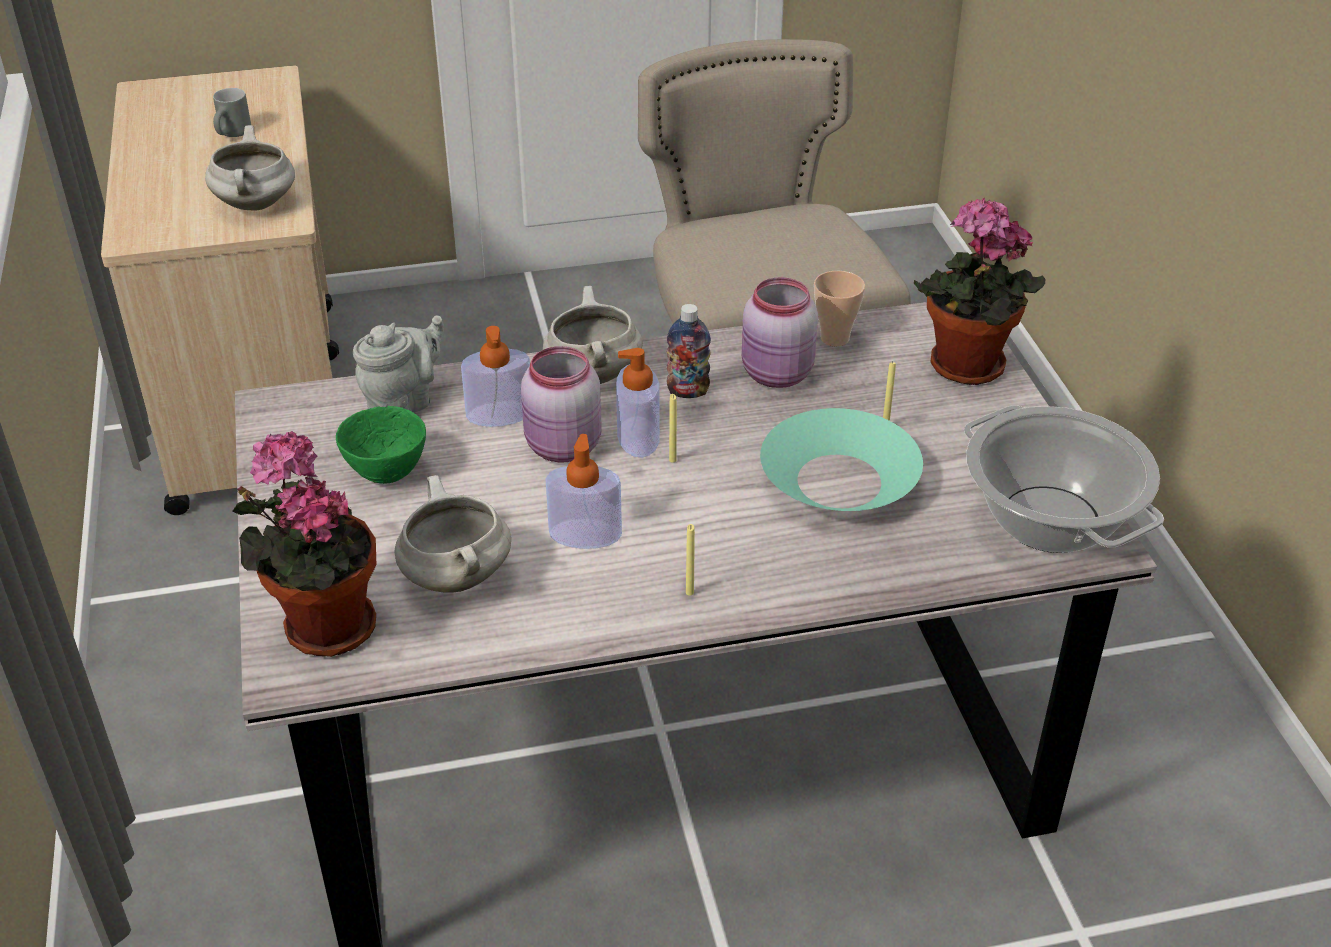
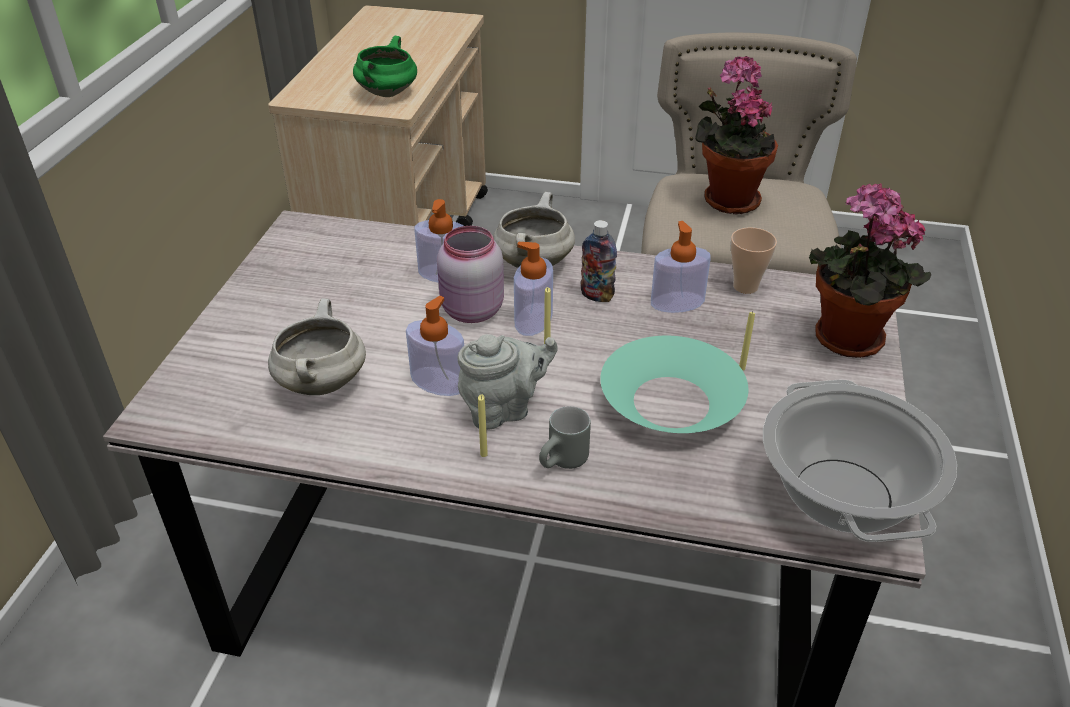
camera: 25 degrees right, 0 degrees up
white cooking pot [205,125,295,211] -> green cooking pot [353,36,417,97]
grey mug [213,88,251,137] -> grey mug moved to [539,406,591,469]
potted plant [233,431,376,657] -> potted plant moved to [695,56,778,214]
green bowl [336,406,426,484] -> none
grey teapot [353,316,444,413] -> grey teapot moved to [458,334,558,430]
pink jar [742,277,818,388] -> soap dispenser [651,221,711,313]

